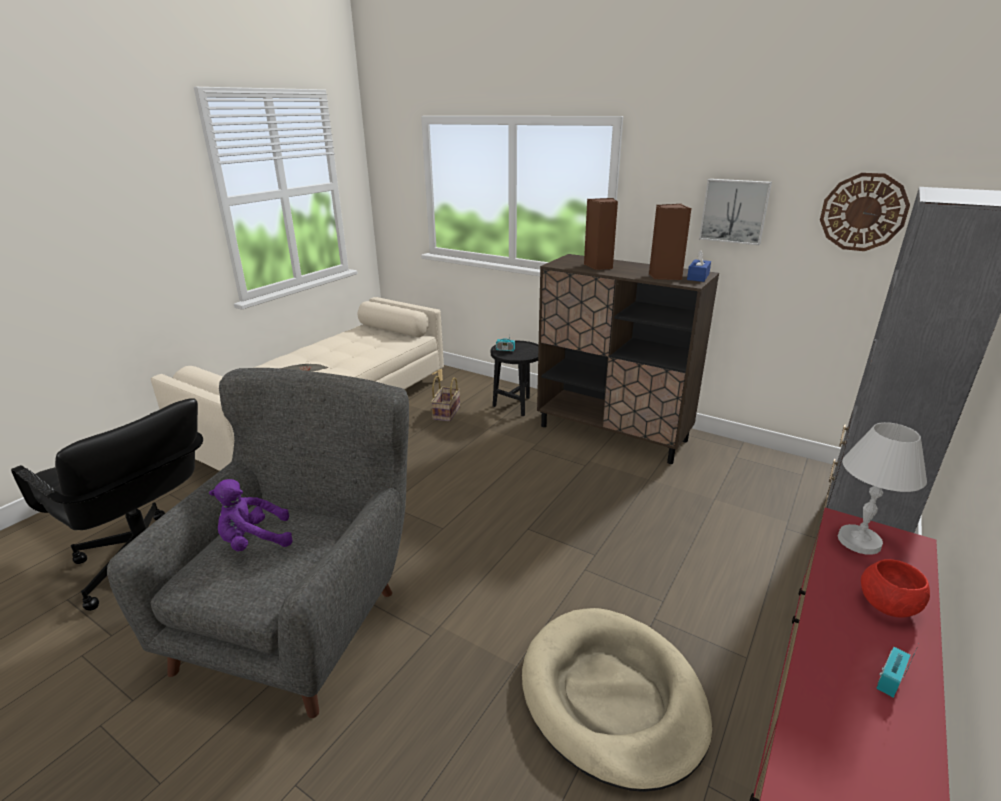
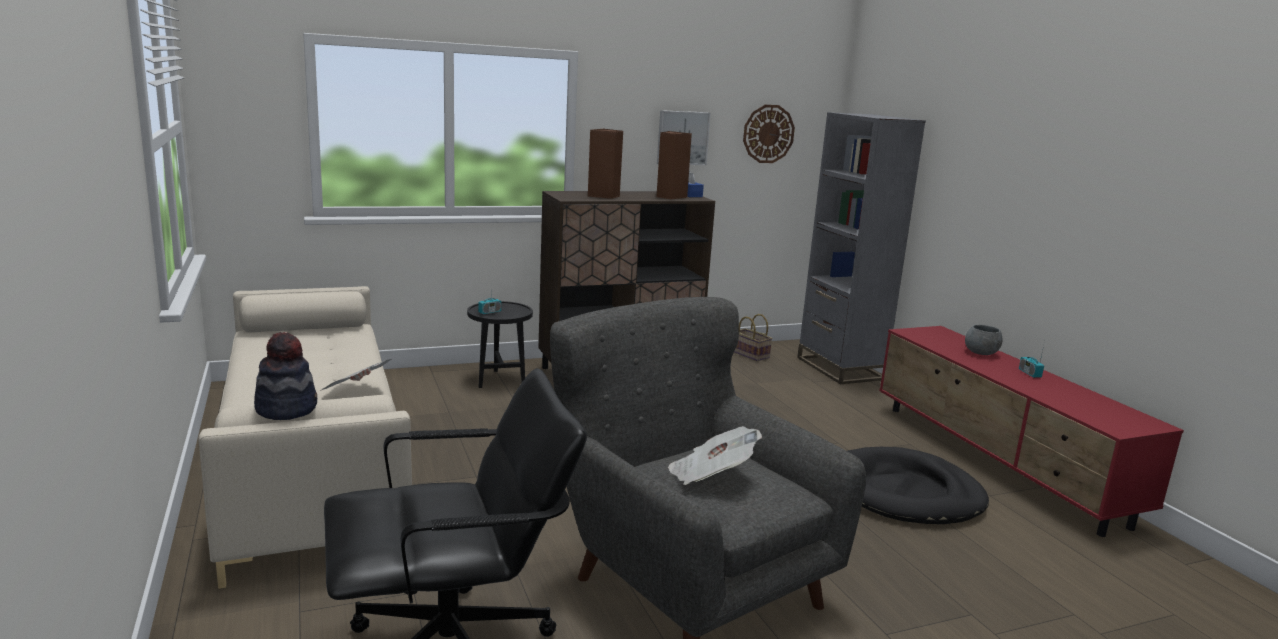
camera: 55 degrees left, 10 degrees down
purple plush toy [209,479,293,551] -> newspaper [668,426,762,485]
basket [431,376,460,422] -> basket moved to [734,314,773,361]
beige dog bed [522,608,712,792] -> black dog bed [847,447,989,524]
white table lamp [838,422,927,555] -> none
red bowl [861,559,930,618] -> grey bowl [965,325,1003,355]
none -> hat [254,332,317,420]

